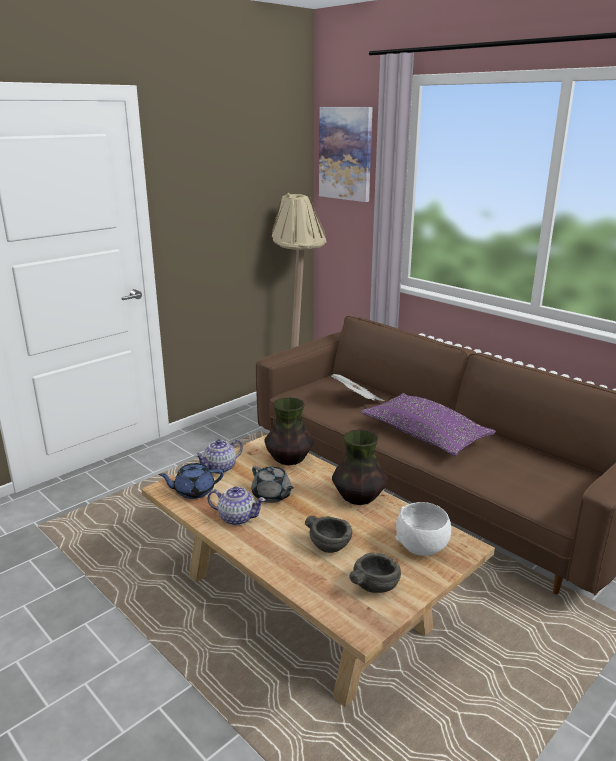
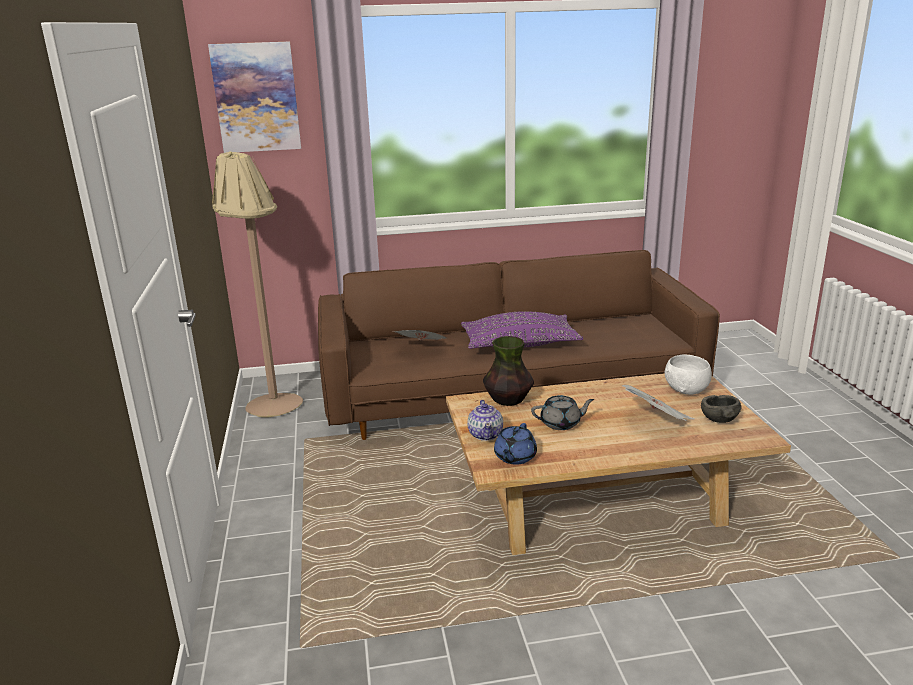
camera: 55 degrees left, 0 degrees up
teapot [207,487,266,525] -> none
grey bowl [305,516,352,553] -> newspaper [622,385,694,421]
vase [332,429,387,505] -> none

